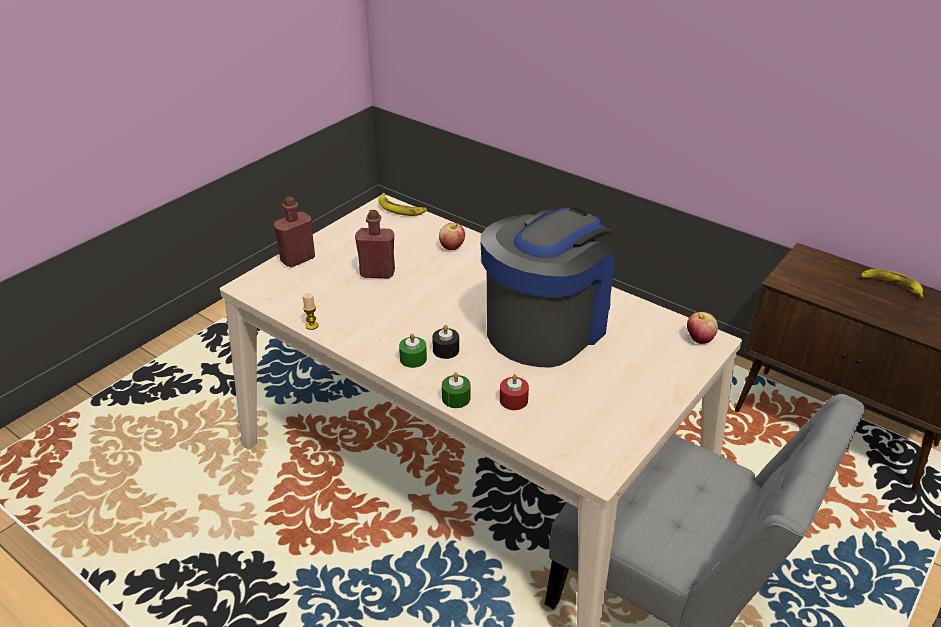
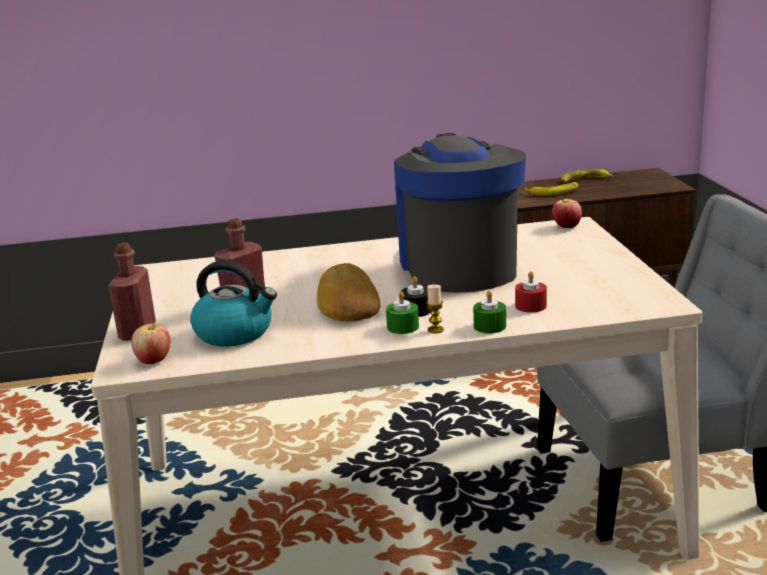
camera: 45 degrees left, 15 degrees down
candle [302,293,318,330] -> candle moved to [426,284,444,333]
banana [378,193,427,216] -> banana moved to [524,182,578,196]
apple [439,223,465,250] -> apple moved to [131,321,171,364]
none -> kettle [190,261,277,347]
none -> bread [317,263,381,322]

